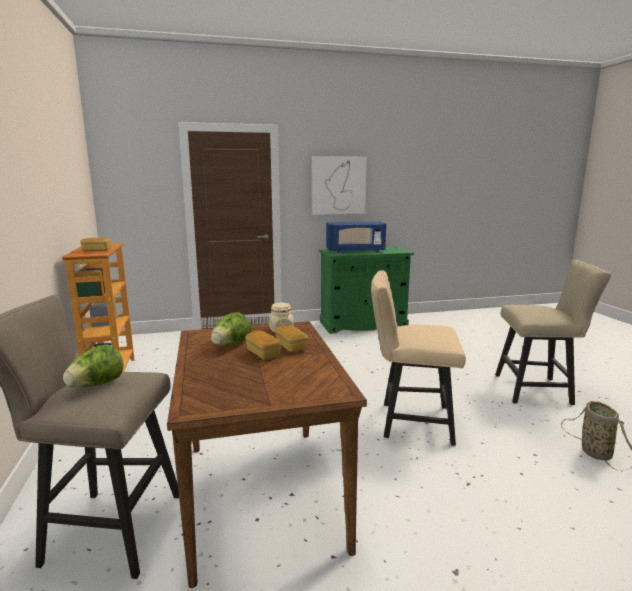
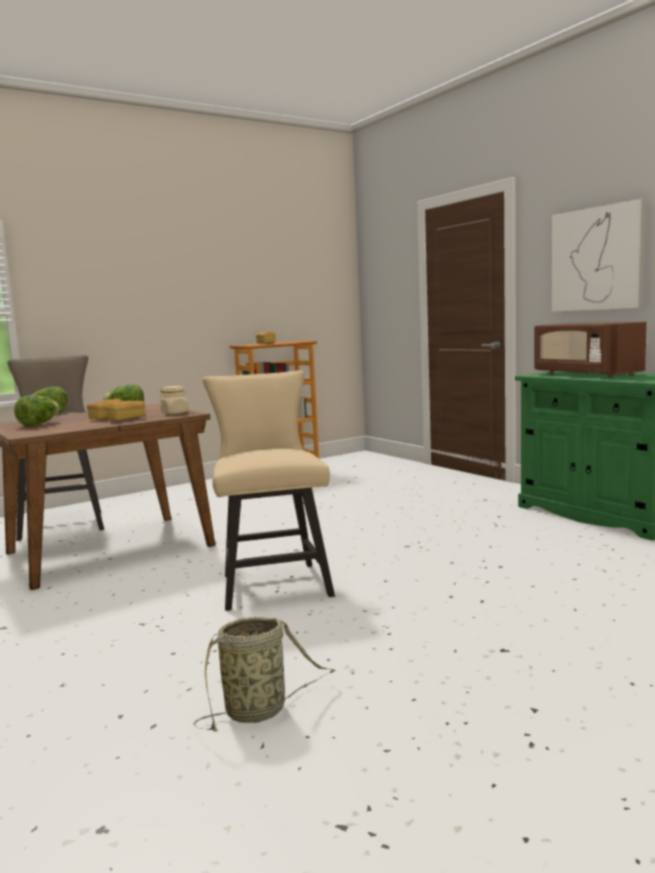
camera: 70 degrees right, 5 degrees down
blue microwave [326,222,386,253] -> brown microwave [534,322,647,378]
beige chair [495,260,611,405] -> none
none -> lettuce [14,395,59,427]

